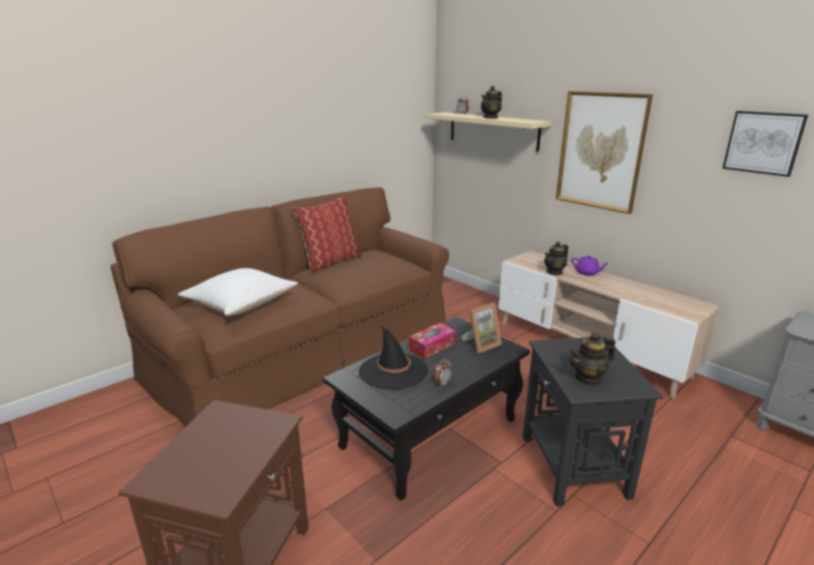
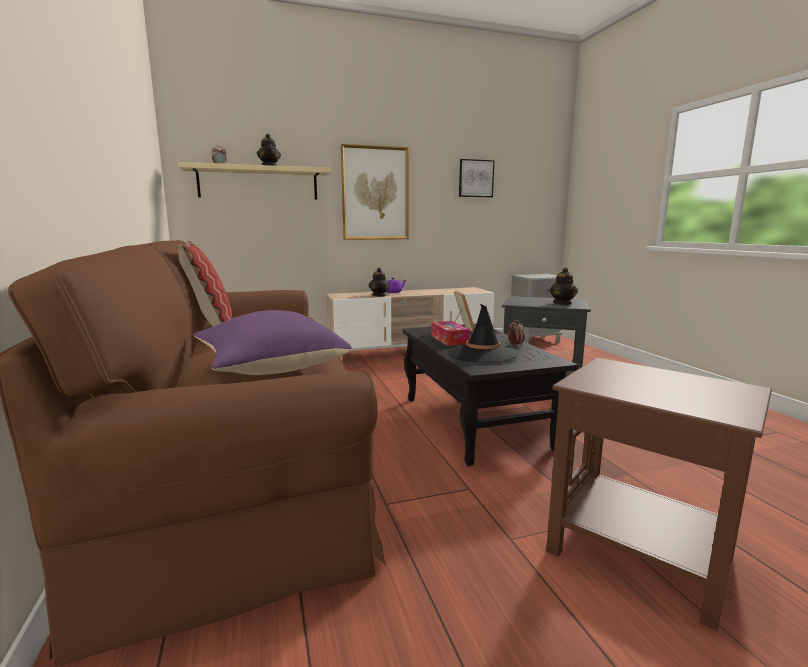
camera: 65 degrees left, 10 degrees down
white pillow [178,268,298,316] -> purple pillow [193,310,352,375]

